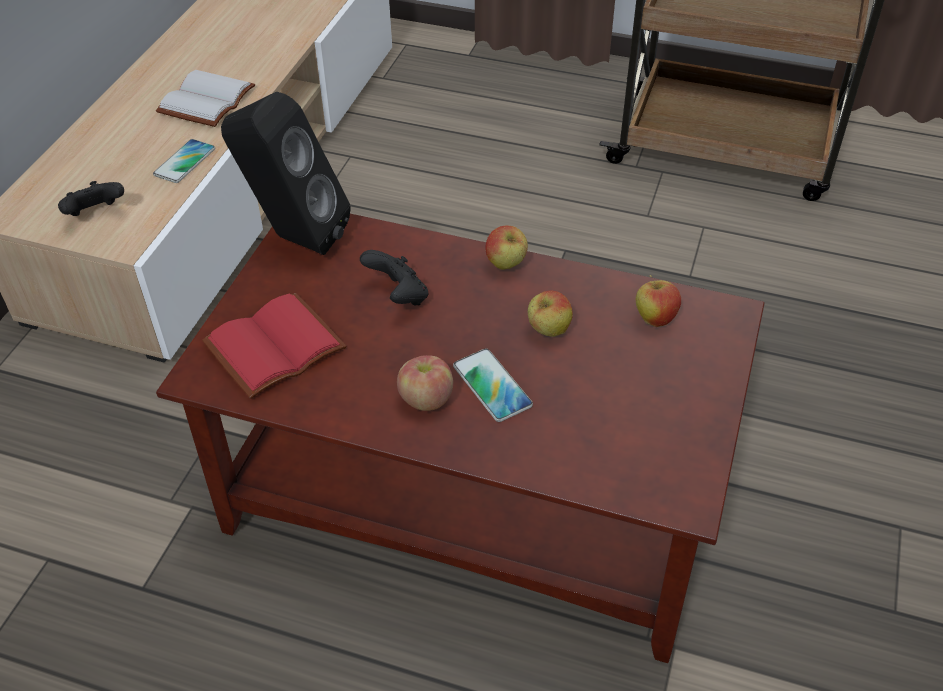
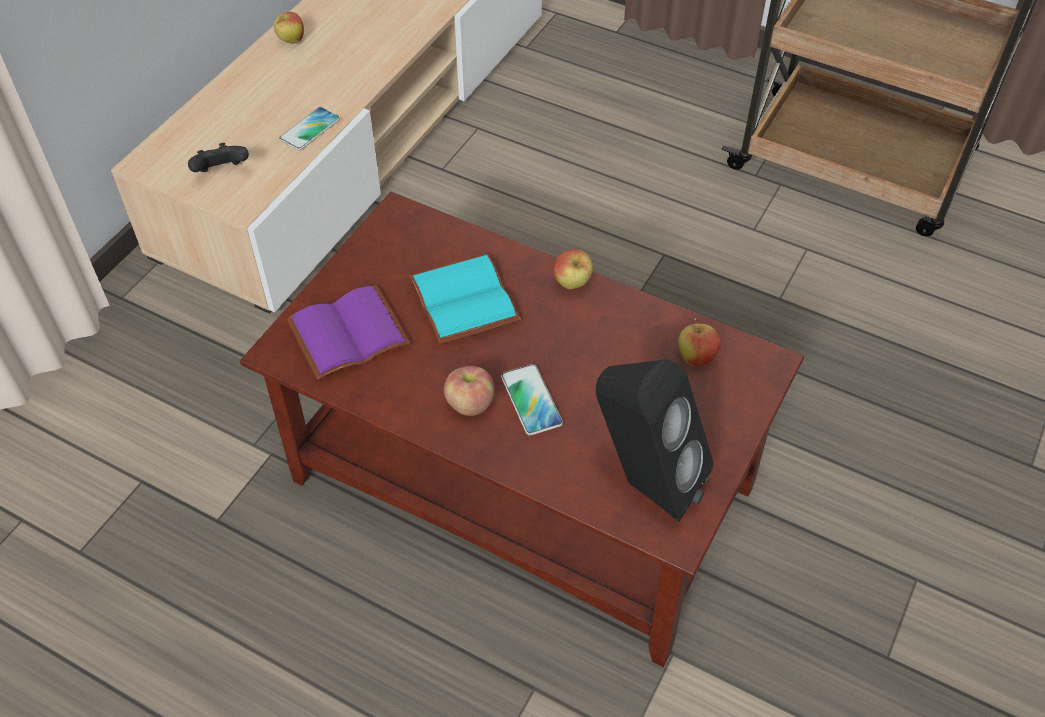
camera: 10 degrees right, 5 degrees up
white book [156,70,255,127] -> none
red book [202,293,346,399] -> purple book [287,285,410,380]
black speaker [221,92,351,255] -> black speaker moved to [596,359,714,522]
black game controller [360,250,428,306] -> turquoise book [409,253,521,345]
apple [528,290,573,337] -> apple moved to [273,12,304,44]

